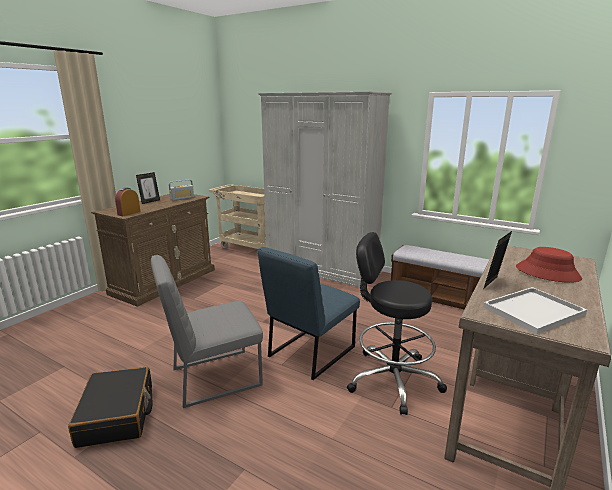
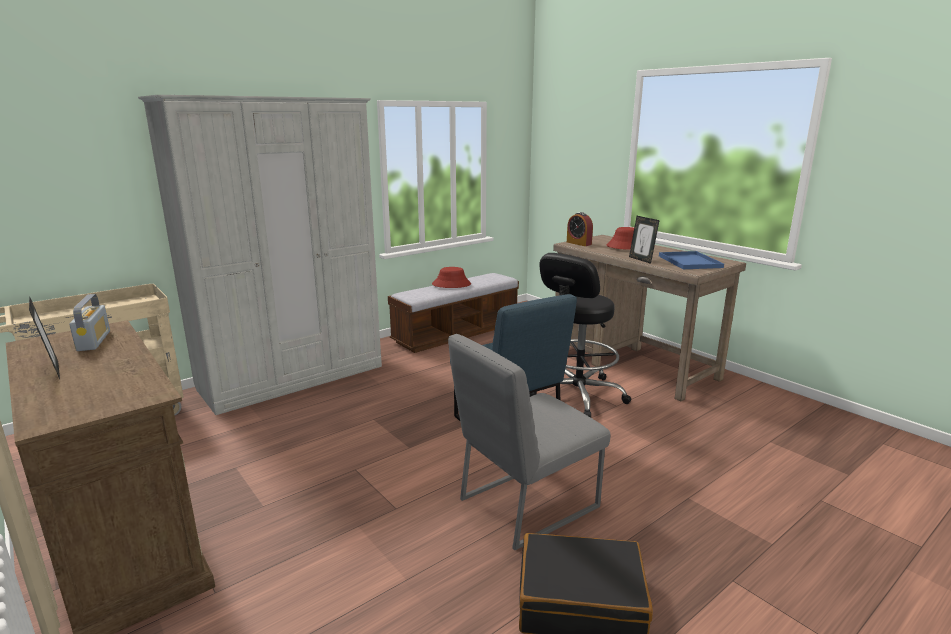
camera: 70 degrees left, 0 degrees up
alarm clock [115,187,141,216] -> alarm clock moved to [567,212,593,246]
grey chair [151,255,263,408] -> grey chair turned 60 degrees clockwise [448,334,610,550]
white tray [483,287,587,334] -> blue tray [659,251,724,269]
none -> red hat [432,267,471,288]

